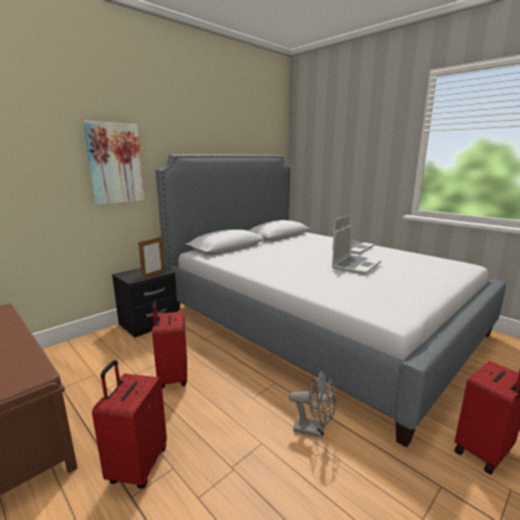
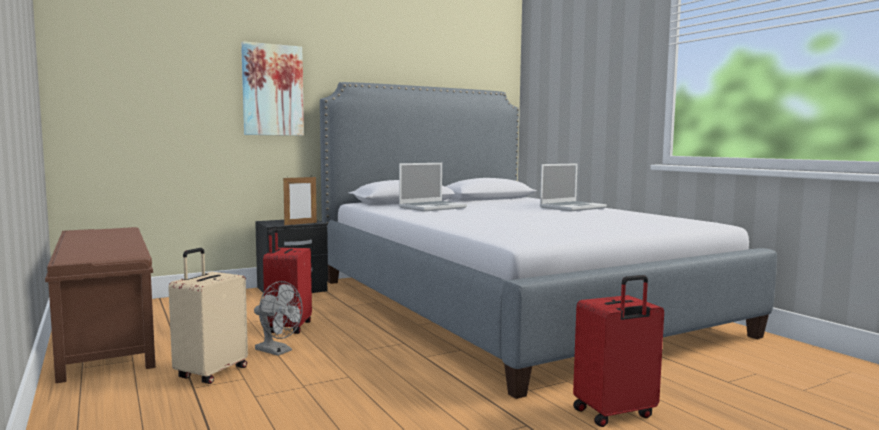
camera: 15 degrees right, 10 degrees down
red suitcase [92,360,167,489] -> beige suitcase [168,248,248,384]
grey fan [289,371,336,438] -> grey fan moved to [254,281,303,356]
laptop [332,224,381,275] -> laptop moved to [399,163,467,211]

